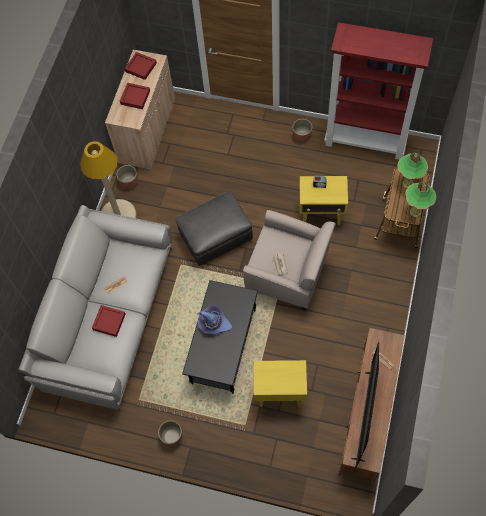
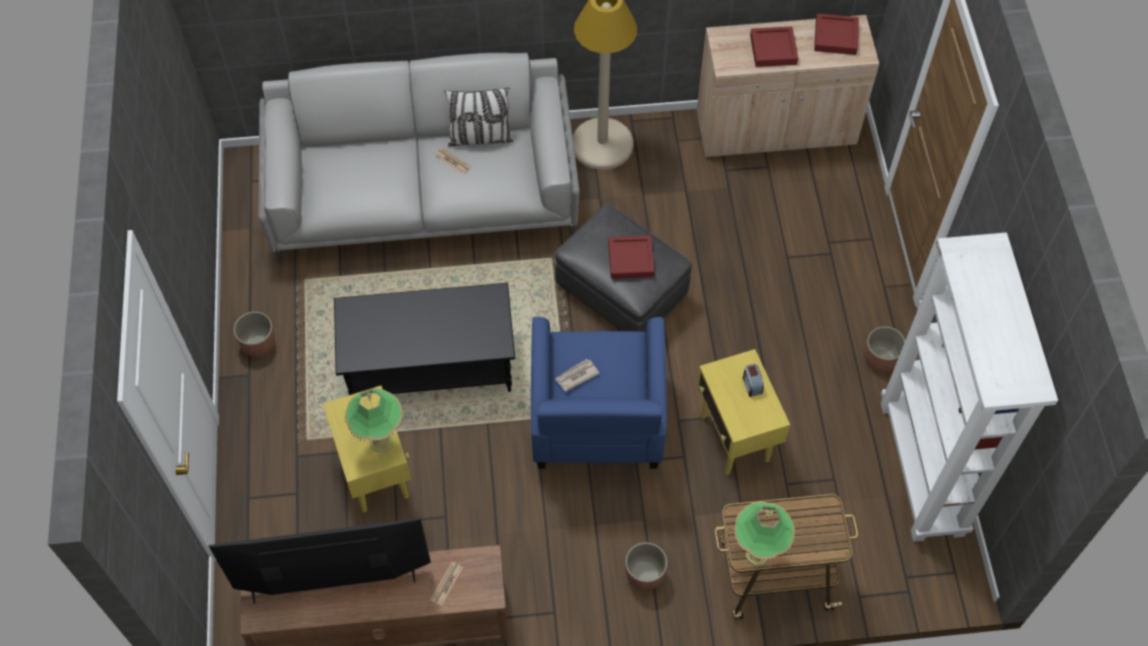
camera: 65 degrees right, 5 degrees down
red tray [92,305,126,337] -> red tray moved to [608,236,655,279]
planter [116,165,138,189] -> planter moved to [625,542,667,591]
purple hat [198,305,232,334] -> none
beige armchair [243,210,336,311] -> blue armchair [531,317,667,469]
red bookcase [324,22,433,160] -> white bookcase [881,232,1058,542]
table lamp [397,152,428,188] -> table lamp moved to [345,388,403,452]
none -> pillow [445,87,513,147]

